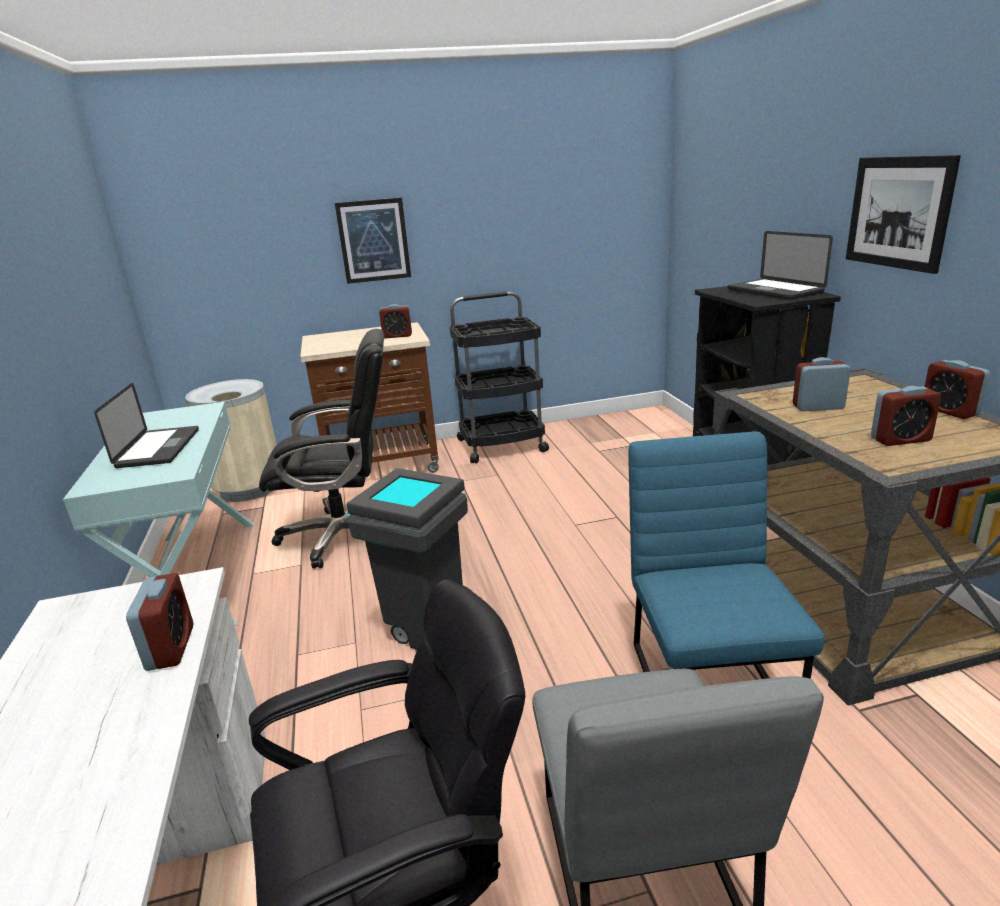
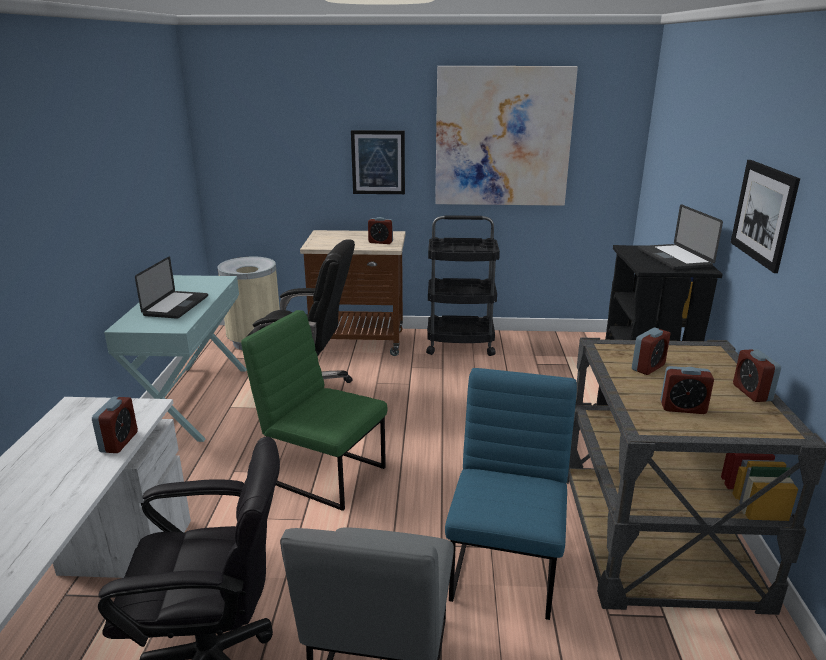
camera: 15 degrees right, 0 degrees up
grey trash can [346,468,468,650] -> green chair [241,310,387,511]
alarm clock [793,357,851,411] -> alarm clock turned 120 degrees clockwise [632,328,670,375]
none -> picture [435,66,578,206]

